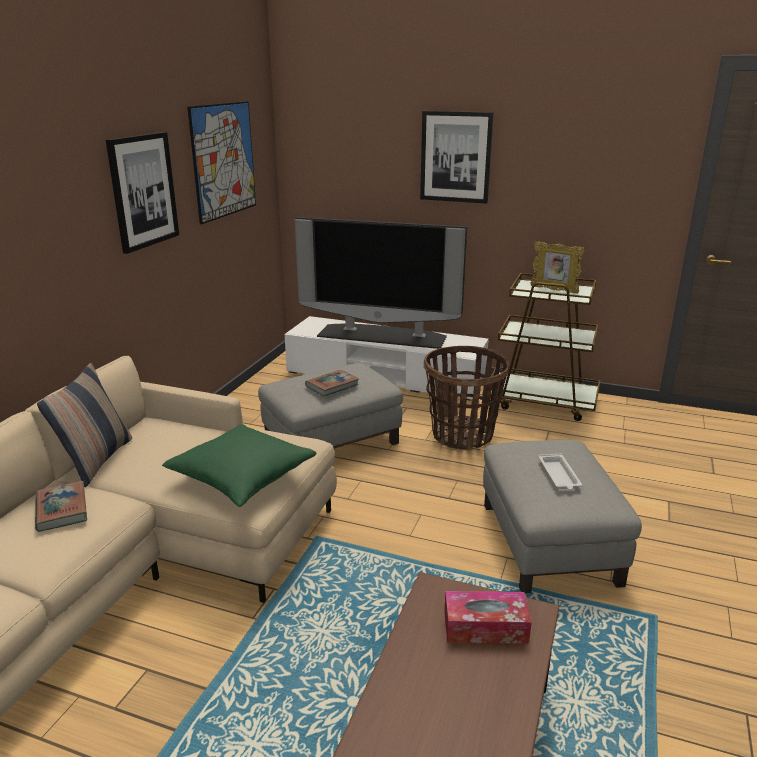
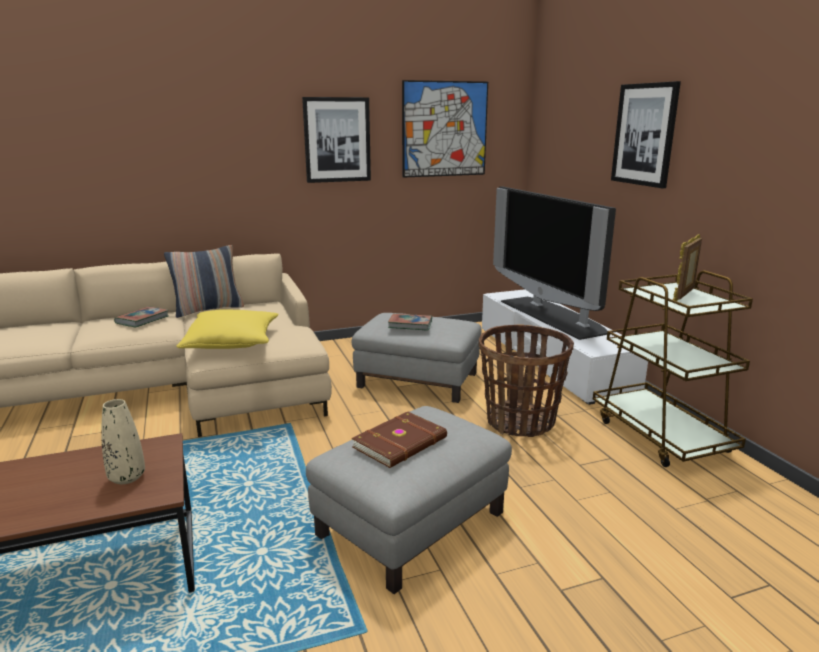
camera: 50 degrees right, 5 degrees down
green pillow [162,424,317,507] -> yellow pillow [176,309,279,349]
tissue box [444,591,532,644] -> beige vase [101,399,145,484]
picture frame [530,241,584,294] -> picture frame turned 45 degrees clockwise [673,234,702,301]
white tray [538,454,582,490] -> brown book [352,411,447,468]

